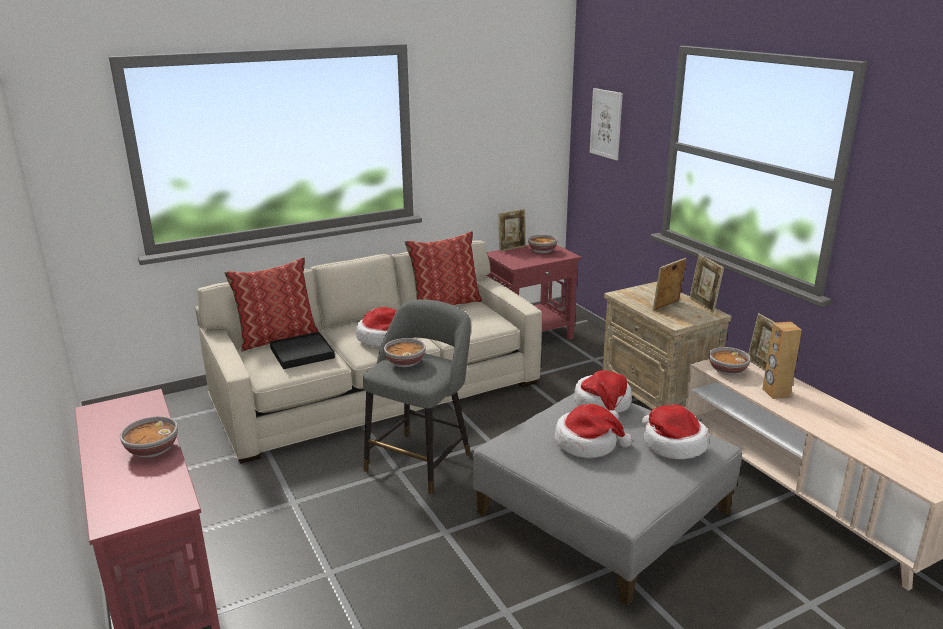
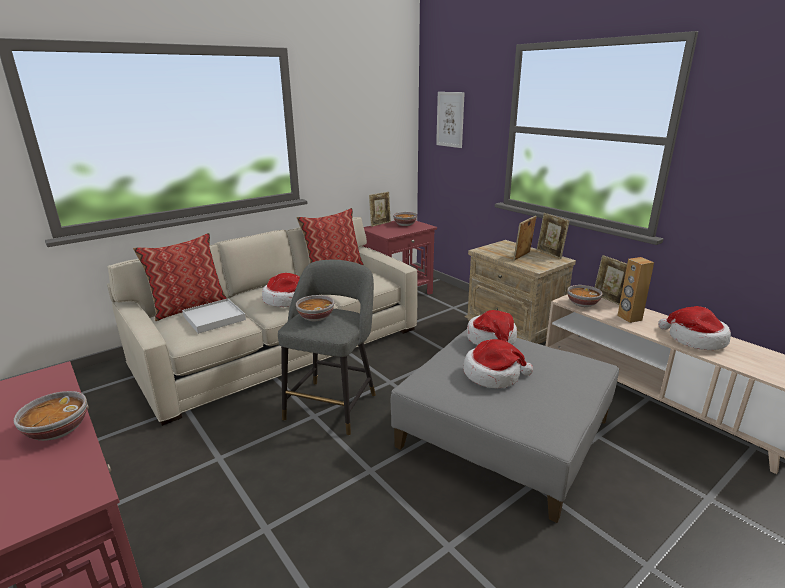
camera: 10 degrees left, 0 degrees up
black tray [270,332,335,369] -> white tray [182,298,246,334]
hat [642,404,709,459] -> hat moved to [658,306,731,350]

